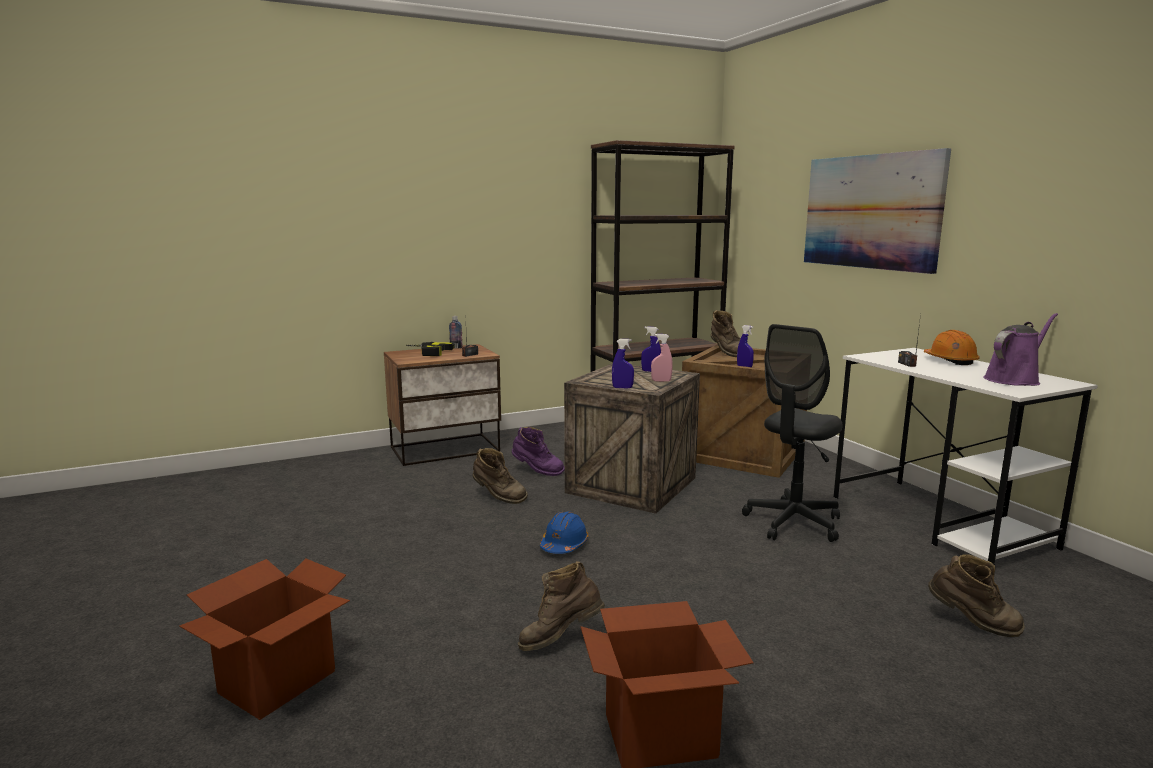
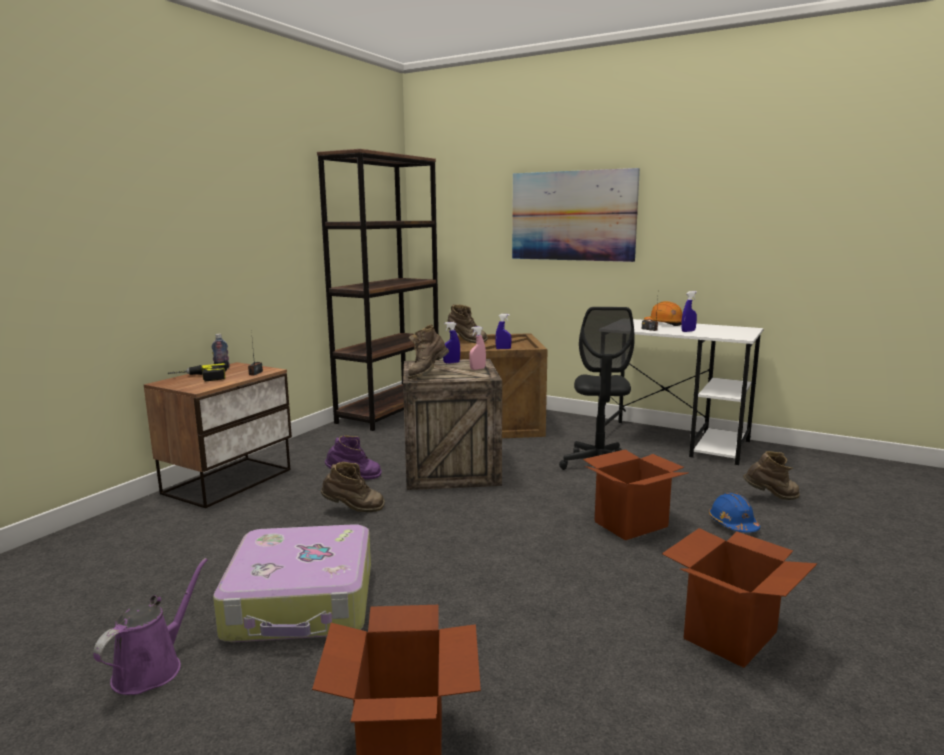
camera: 35 degrees left, 0 degrees up
brown boot [518,561,605,651] -> brown boot moved to [408,324,449,379]
blue hard hat [540,511,588,554] -> blue hard hat moved to [709,493,760,533]
blue spray bottle [612,339,634,389] -> blue spray bottle moved to [682,291,697,332]
purple watering can [983,313,1058,386] -> purple watering can moved to [93,558,208,695]
none -> suitcase [213,524,371,642]
none -> cardboard box [583,449,688,540]

